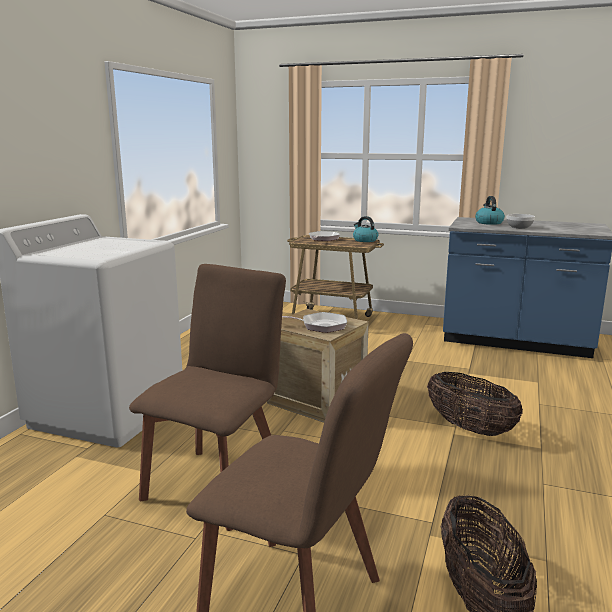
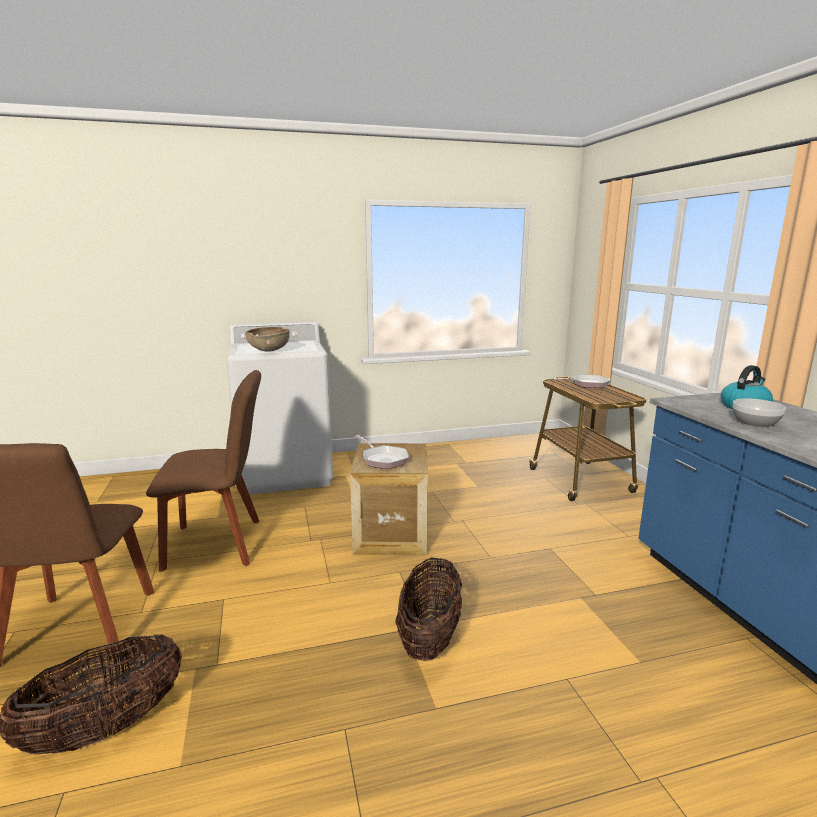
camera: 55 degrees right, 0 degrees up
kettle [353,216,378,242] -> none
none -> brown bowl [245,327,290,352]

